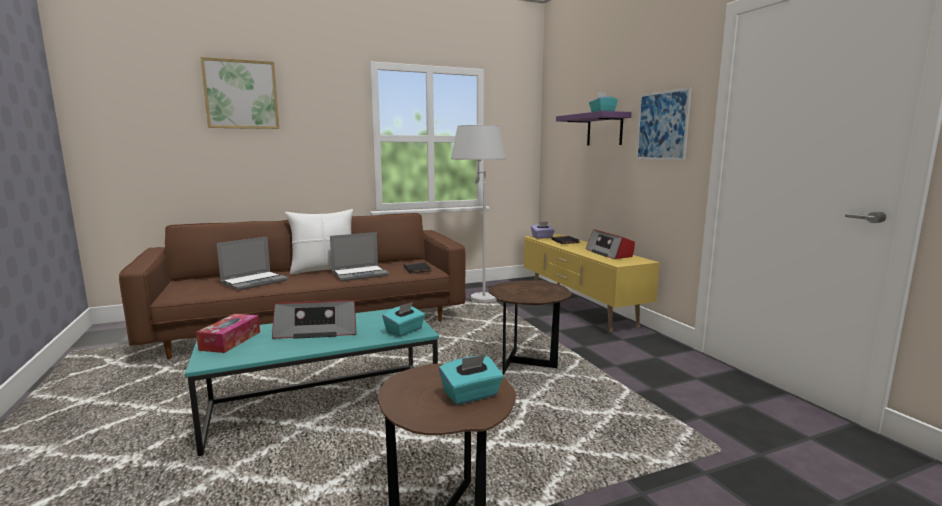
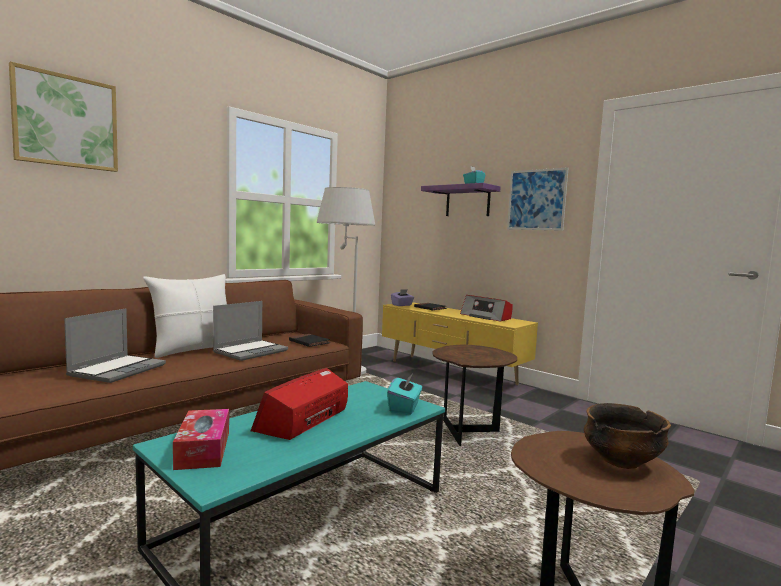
camera: 25 degrees left, 5 degrees down
radio [272,300,357,339] -> radio turned 150 degrees clockwise [251,368,348,440]
turquoise tissue box [439,355,503,405] -> bowl [584,403,671,469]

